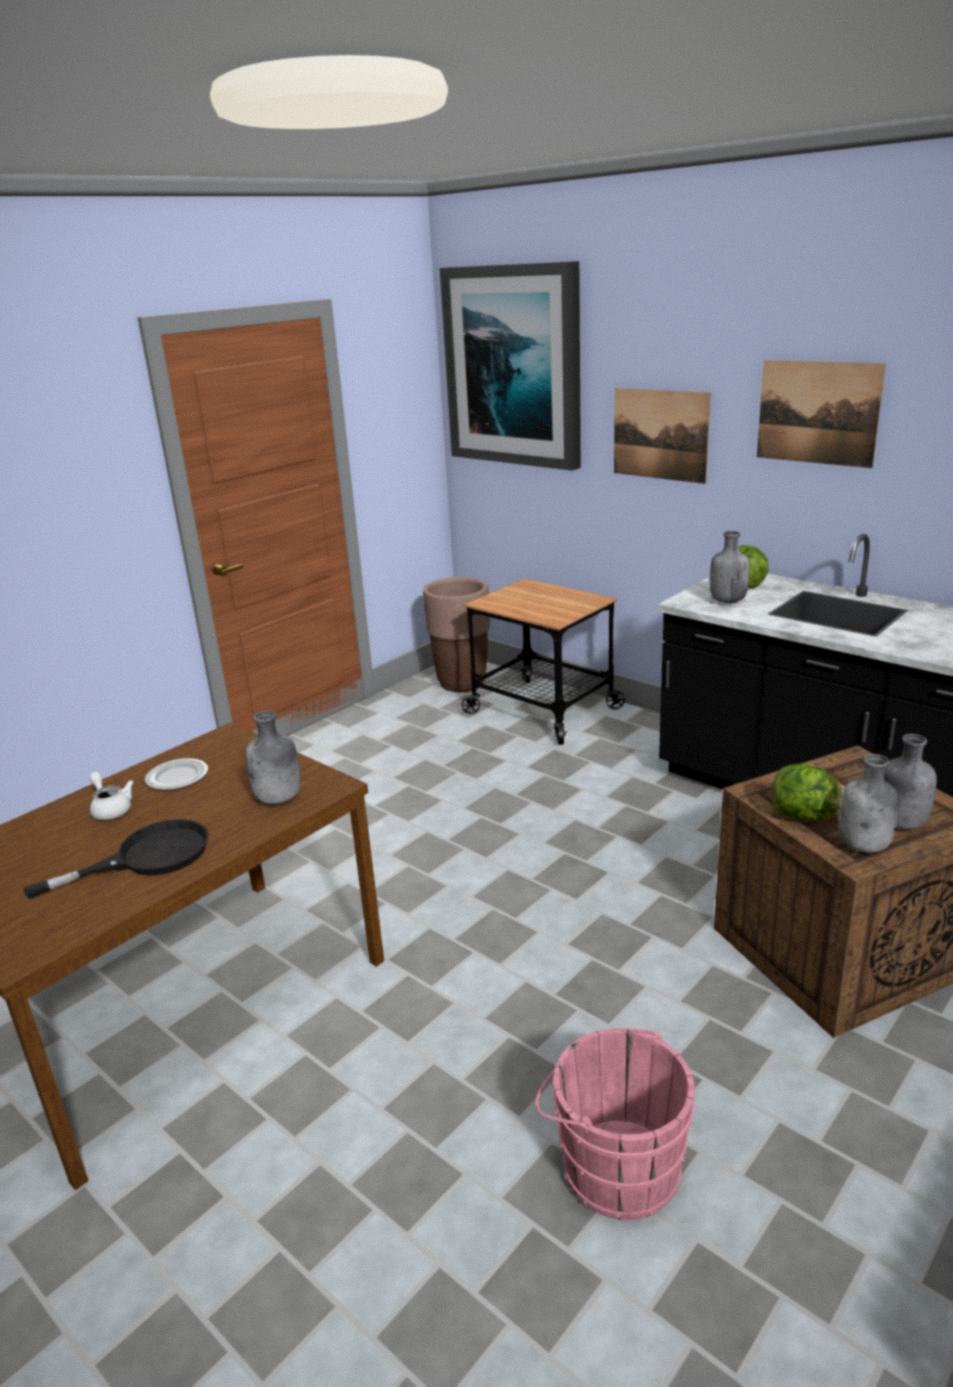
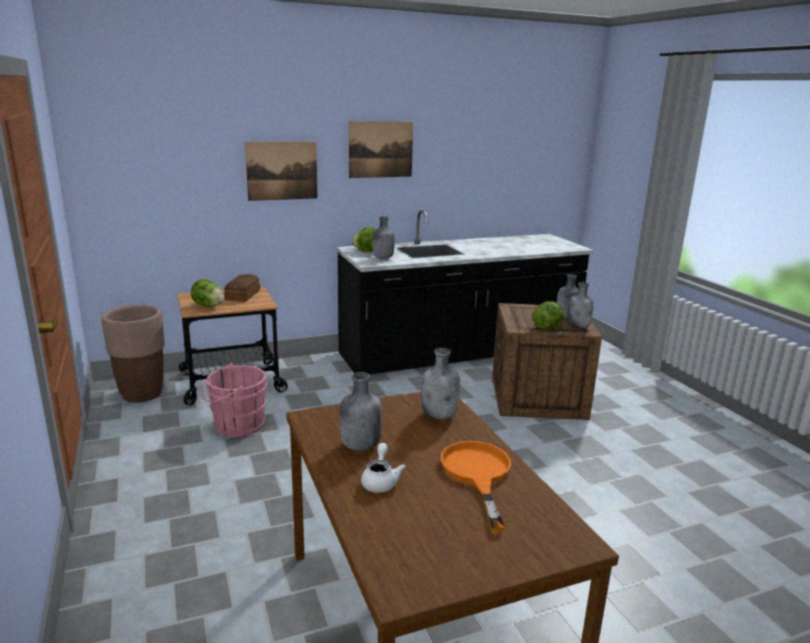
camera: 65 degrees left, 5 degrees down
black frying pan [24,819,209,899] -> orange frying pan [441,441,511,531]
white teapot [89,772,134,820] -> white teapot turned 105 degrees clockwise [361,443,406,493]
plate [145,758,208,790] -> grey bottle [340,372,382,451]
picture [440,261,581,471] -> none
pink bucket [535,1028,695,1220] -> pink bucket moved to [201,363,267,437]
none -> lettuce [191,279,224,307]
none -> bread [224,274,260,302]

